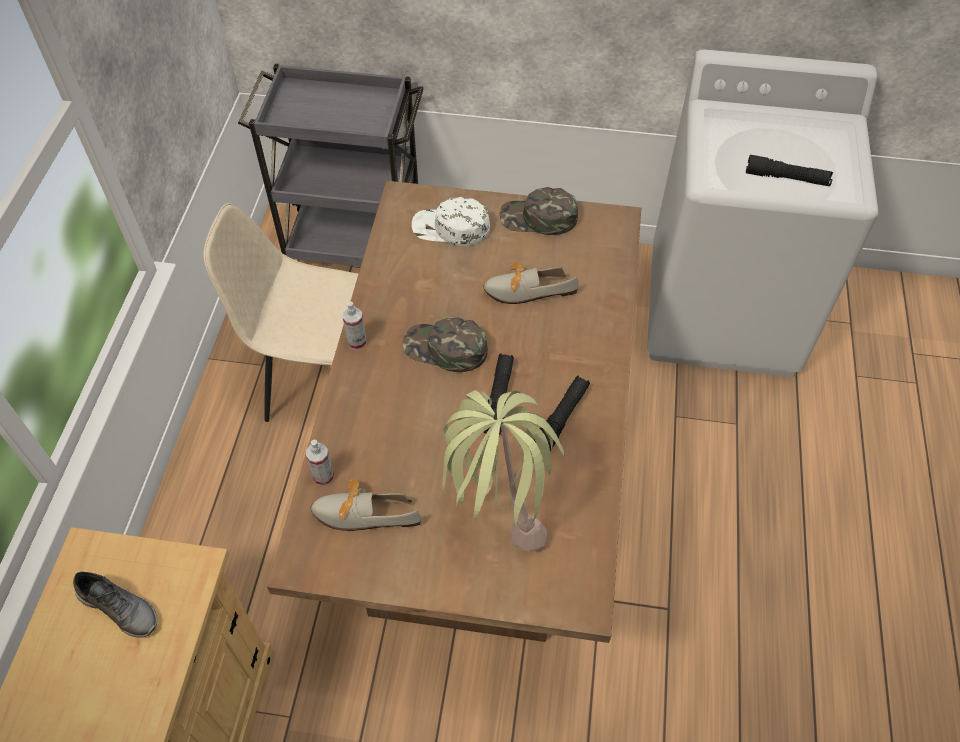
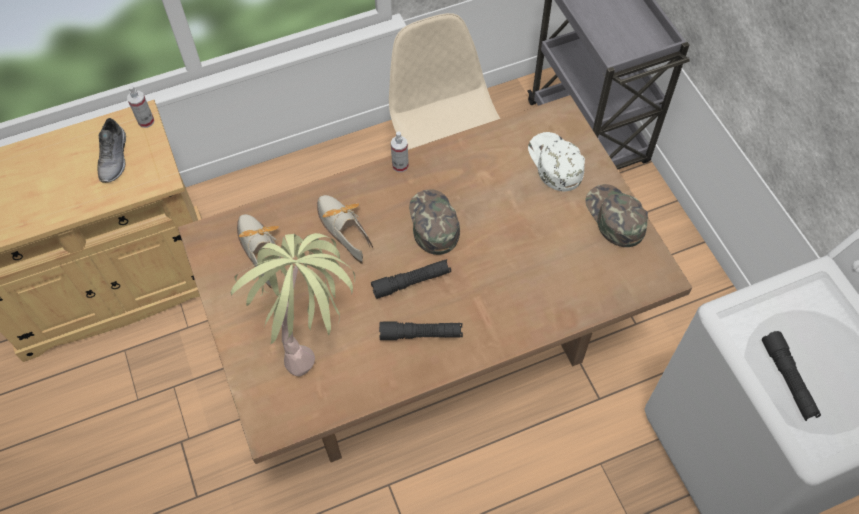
camera: 60 degrees right, 5 degrees up
spray bottle [306,440,334,486] -> spray bottle moved to [127,85,154,128]
shoe [483,262,578,304] -> shoe moved to [317,195,373,264]

